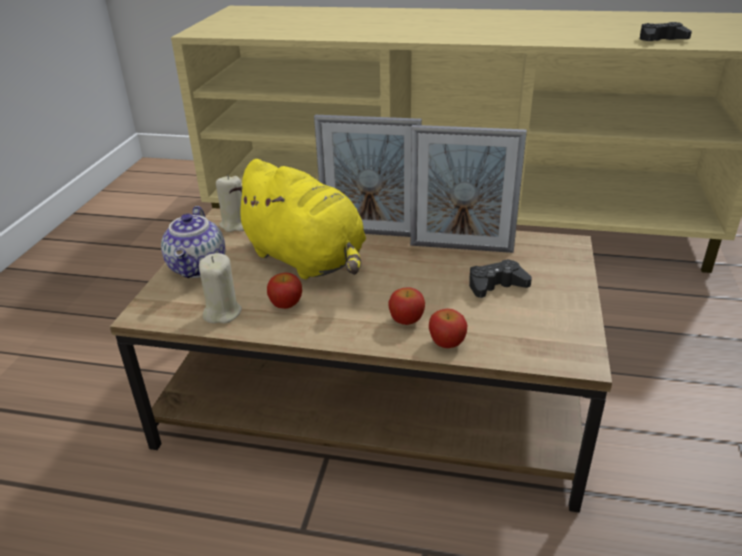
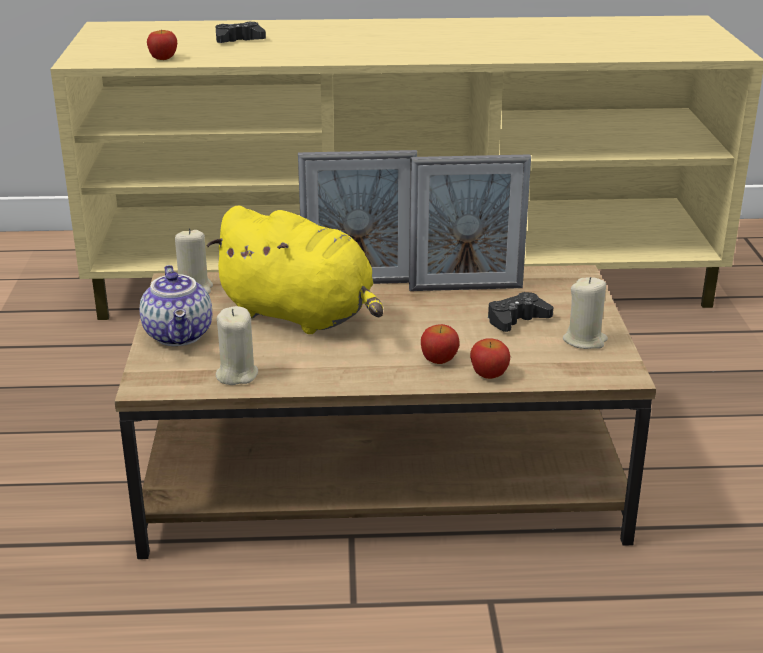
camera: 15 degrees left, 5 degrees down
apple [267,273,302,309] -> apple moved to [147,29,177,60]
black game controller [640,22,692,41] -> black game controller moved to [215,22,266,43]
none -> beige candle [563,277,608,349]

